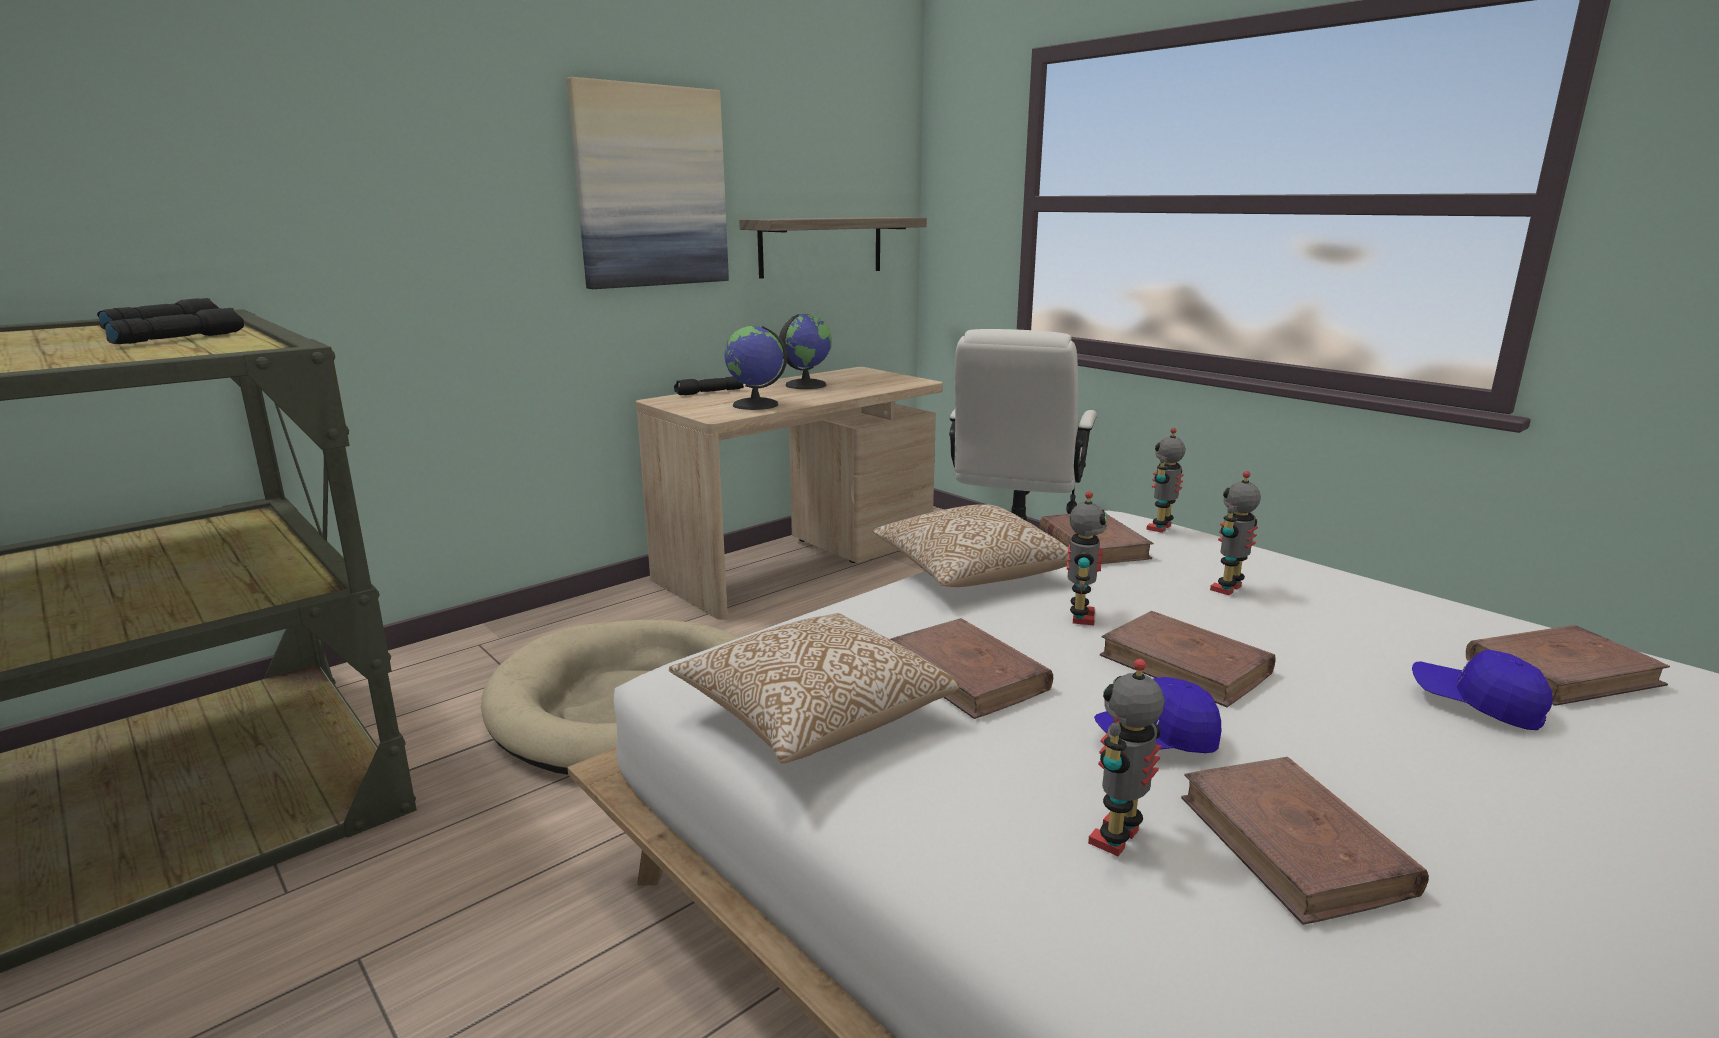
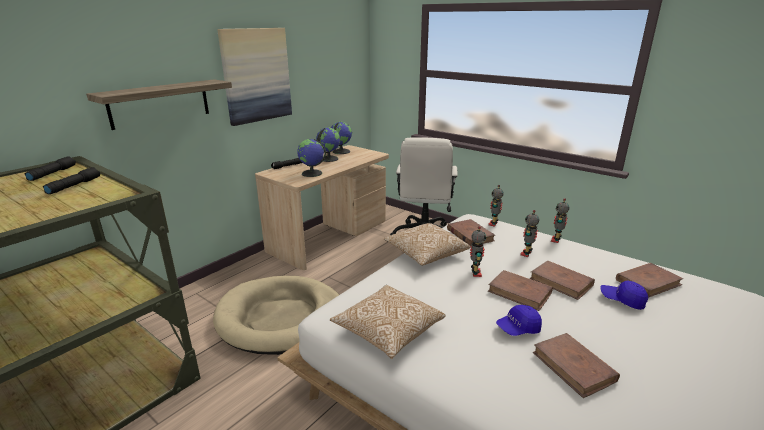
camera: 10 degrees left, 5 degrees up
shelf [739,217,927,279] -> shelf moved to [86,79,232,130]
brown book [890,618,1053,719] -> brown book moved to [530,261,595,300]
toy robot [1088,659,1165,856] -> toy robot moved to [551,198,569,243]
none -> globe [331,122,352,154]

